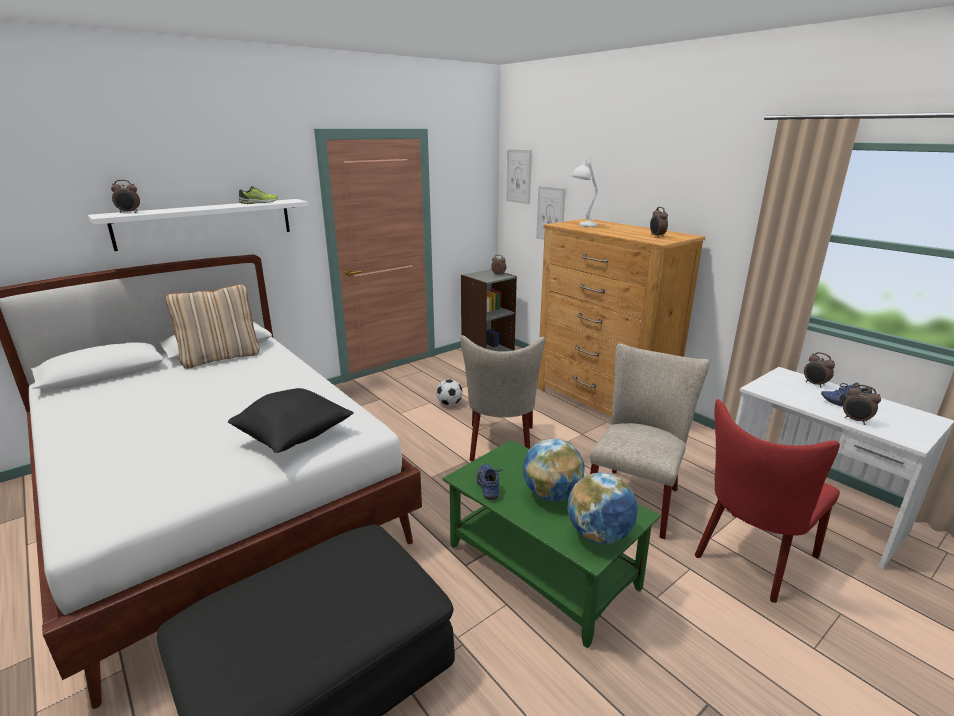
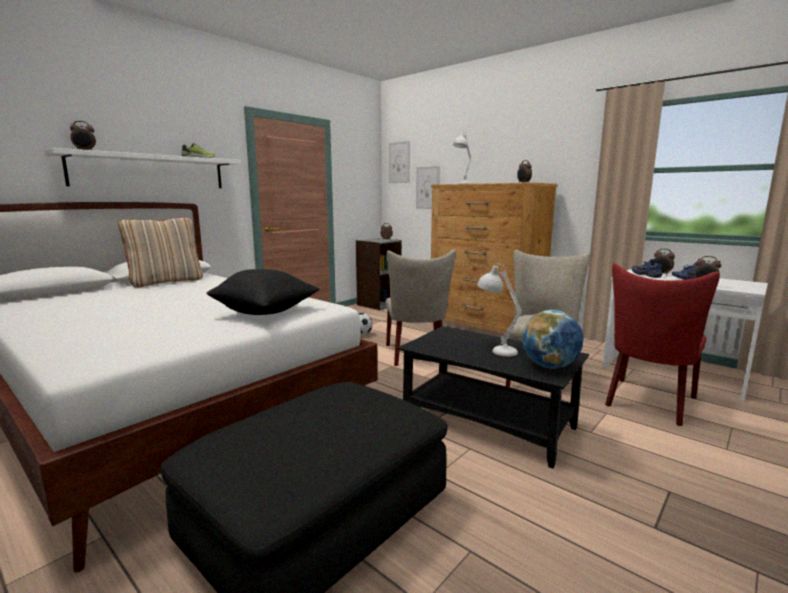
camera: 10 degrees left, 10 degrees down
green coffee table [443,440,661,648] -> black coffee table [398,326,589,469]
blue shoe [477,464,502,500] -> blue shoe moved to [632,259,662,278]
globe [523,438,585,501] -> white table lamp [477,264,522,357]

